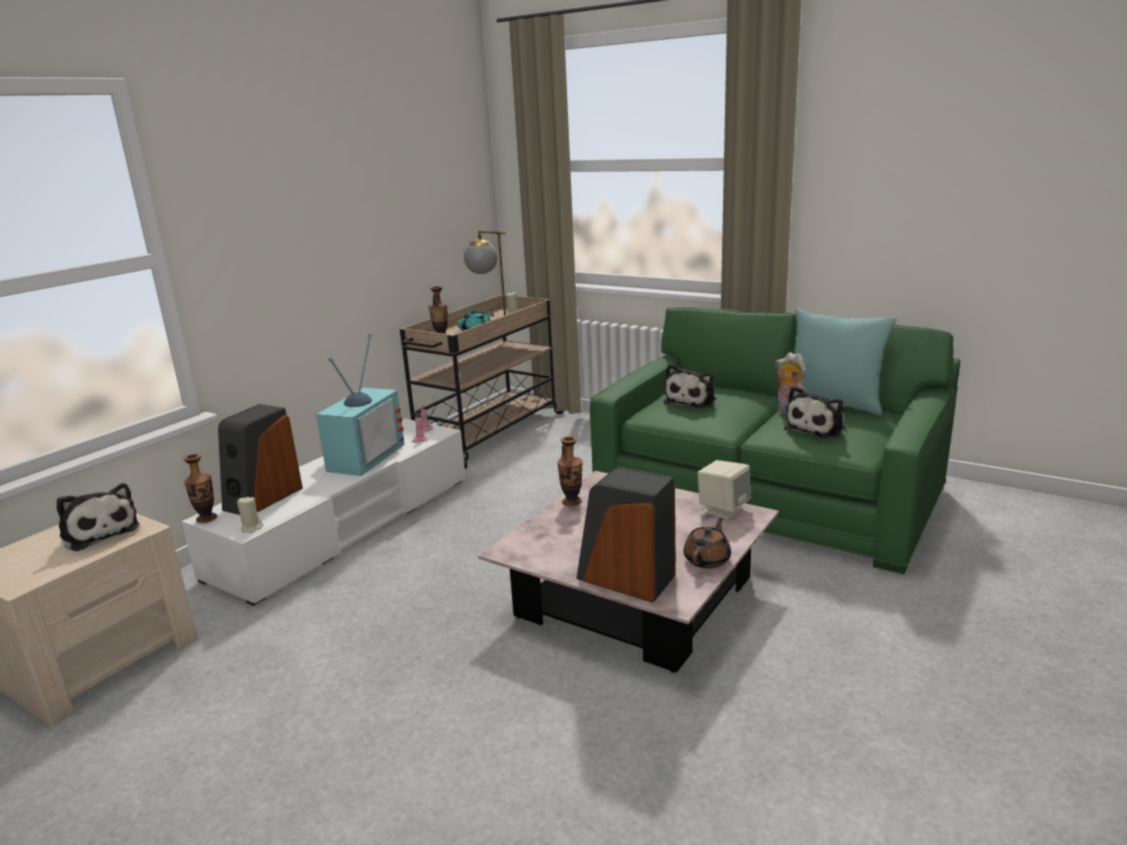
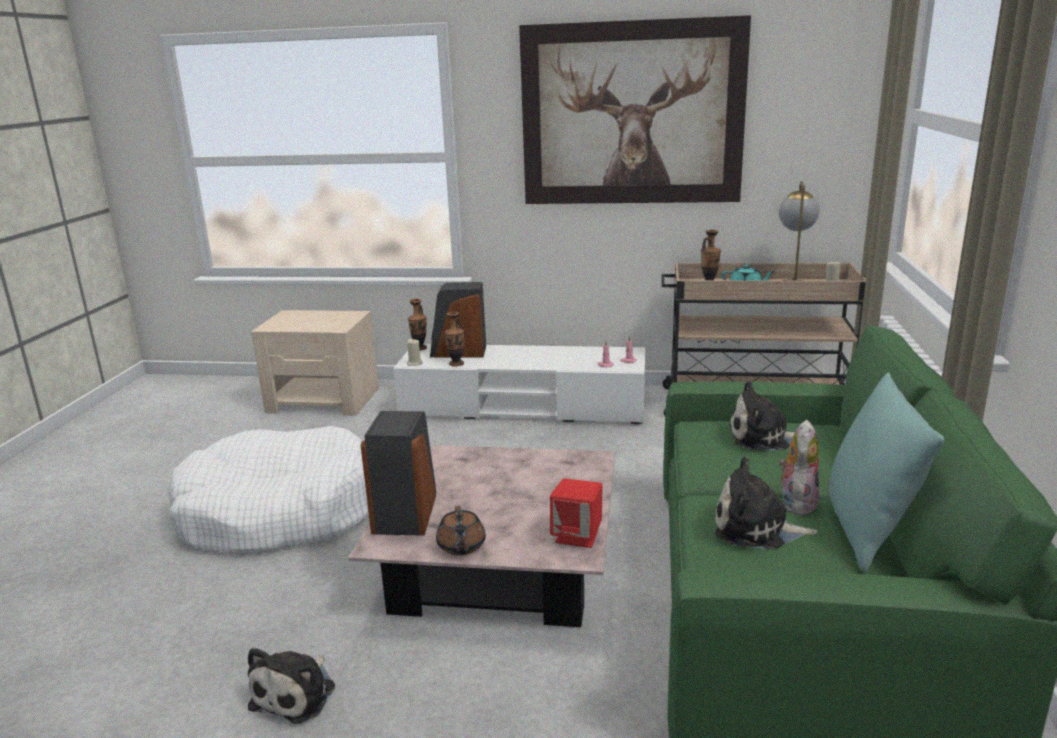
camera: 65 degrees right, 0 degrees up
plush toy [56,483,140,551] -> plush toy moved to [248,647,335,724]
television [316,333,404,476] -> none
vase [557,436,583,506] -> vase moved to [445,312,464,366]
brown teapot [683,518,731,569] -> brown teapot turned 75 degrees clockwise [436,506,486,555]
beige speaker [698,460,751,520] -> red speaker [550,478,603,548]
none -> white dog bed [167,426,369,555]
none -> picture [519,15,751,204]

